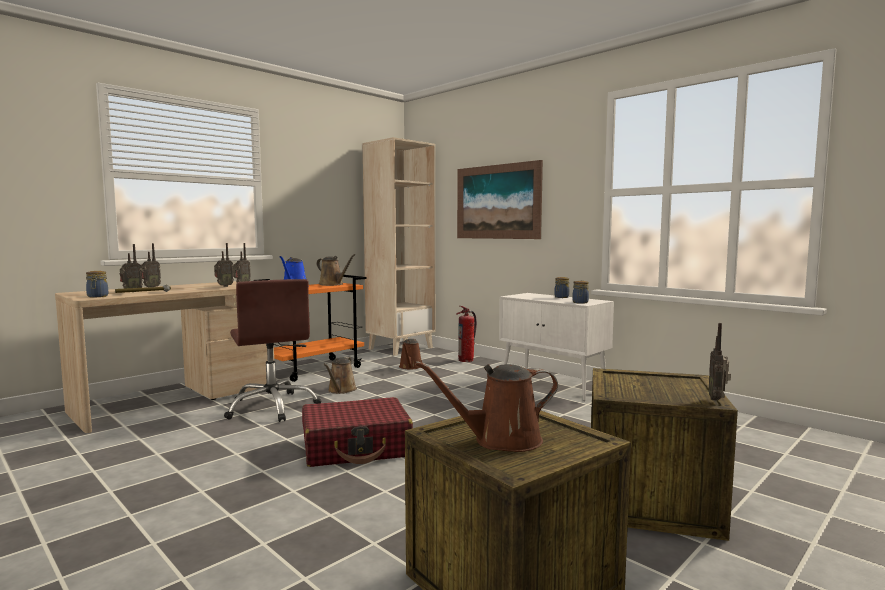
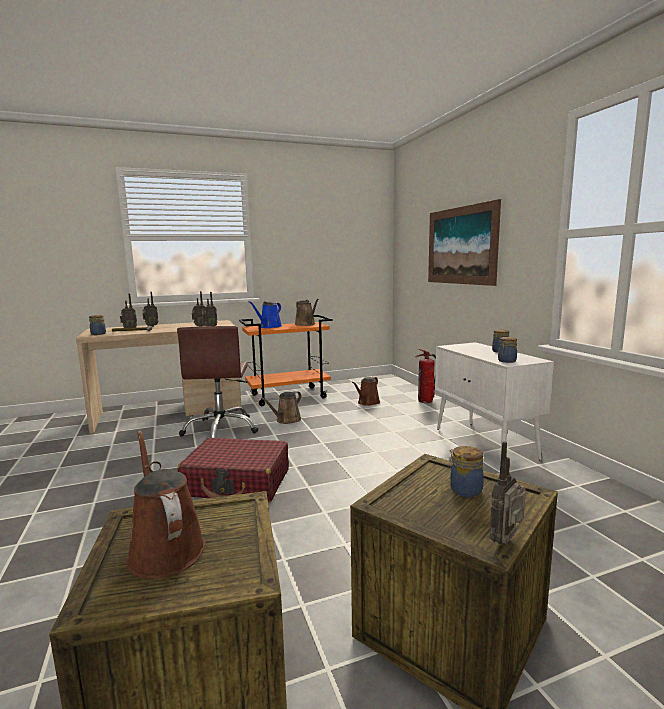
camera: 25 degrees right, 5 degrees up
beige bookcase [363,137,435,356] -> none
brown watering can [415,361,558,452] -> brown watering can turned 45 degrees clockwise [126,431,205,579]
none -> jar [448,446,484,498]

